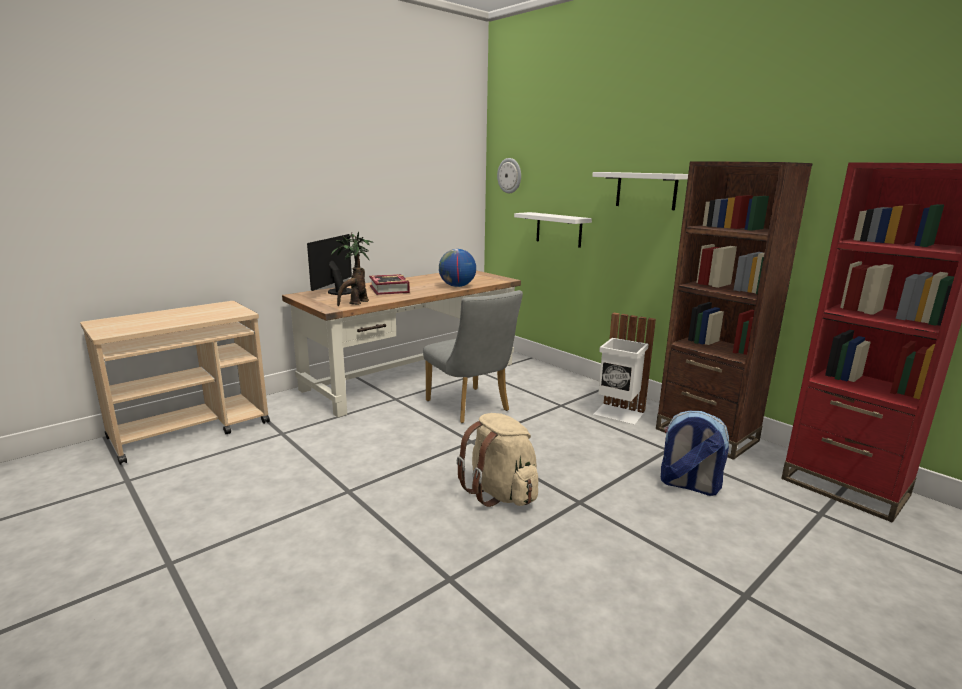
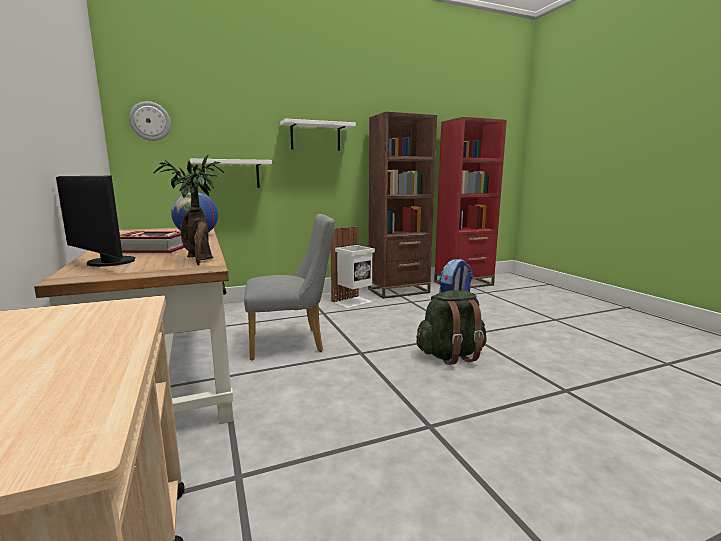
camera: 70 degrees left, 5 degrees down
beige backpack [457,413,538,507] -> green backpack [416,290,487,365]

